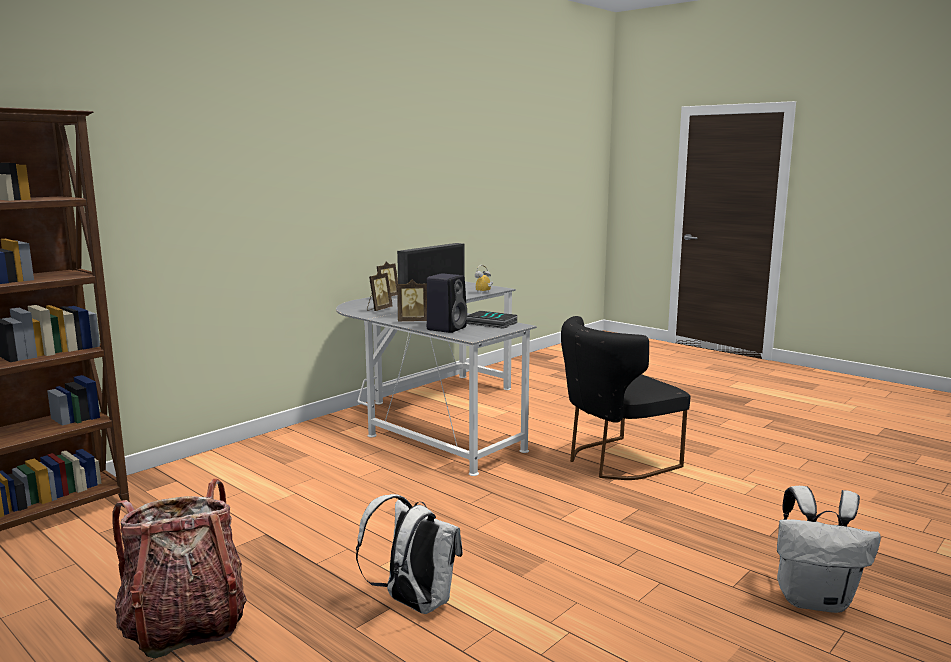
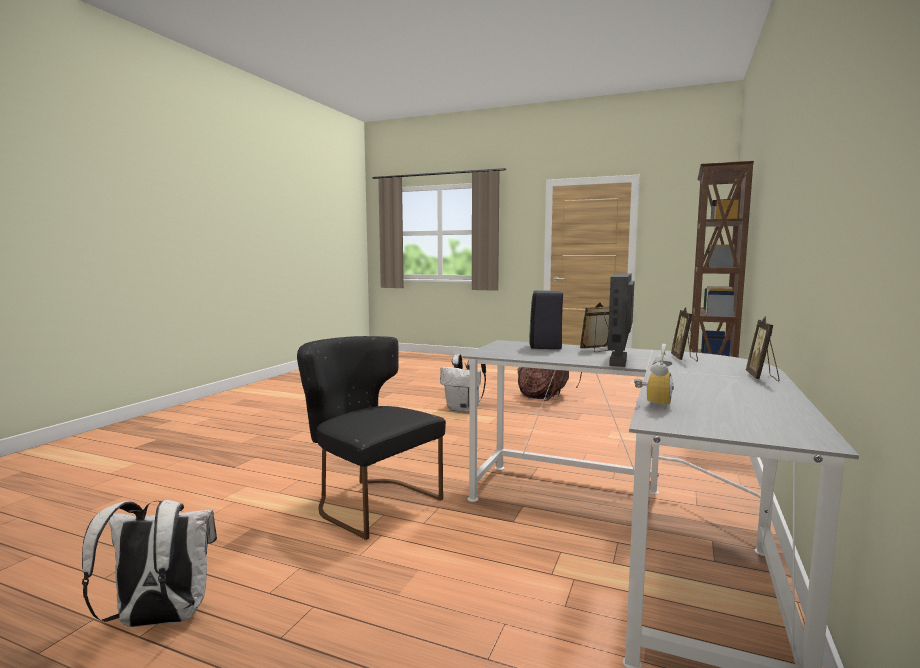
camera: 160 degrees right, 5 degrees down
book [467,311,517,329] -> none
black chair [561,316,691,480] -> black chair turned 90 degrees counterclockwise [297,336,446,540]
white backpack [777,486,881,613] -> white backpack moved to [82,500,217,627]

